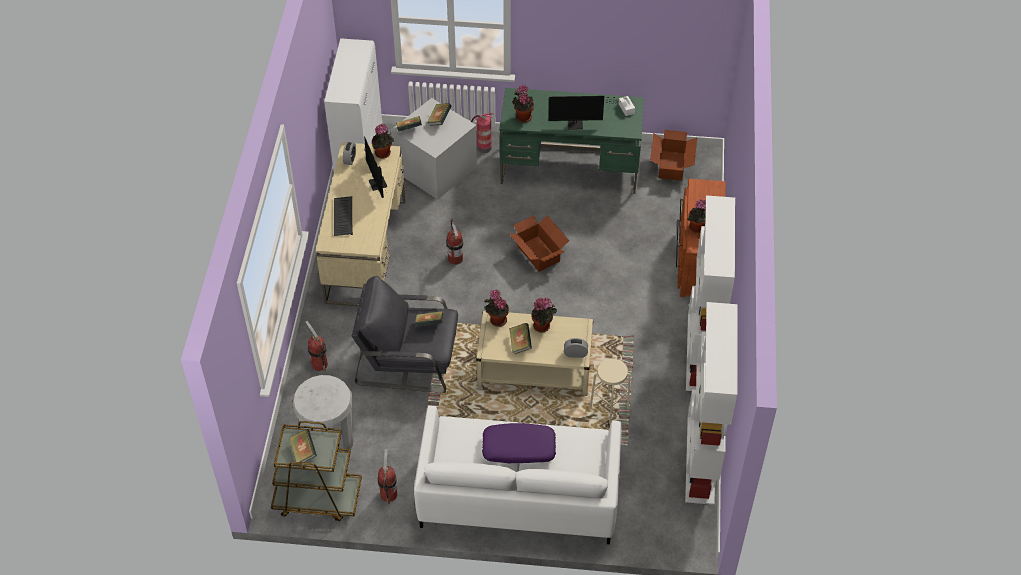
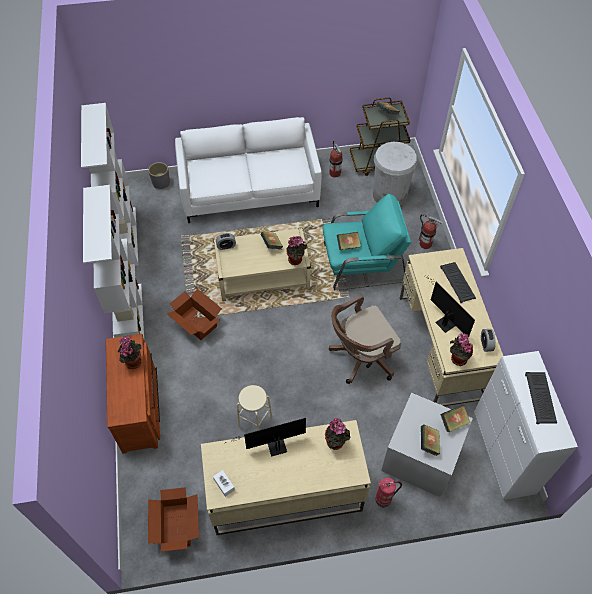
camera: 165 degrees right, 5 degrees up
grey armchair [352,276,458,393] -> turquoise armchair [323,194,411,290]
fire extinguisher [446,219,463,265] -> brown office chair [329,295,401,384]
purple pillow [482,423,556,463] -> none
green desk [499,88,644,194] -> beige desk [201,420,371,535]
cardboard box [509,215,569,272] -> cardboard box moved to [167,289,222,340]
potted plant [531,297,557,332] -> none
beige stool [590,358,630,424] -> beige stool moved to [237,385,273,431]
none -> grey planter [148,162,170,189]
none -> keyboard [525,372,557,424]

